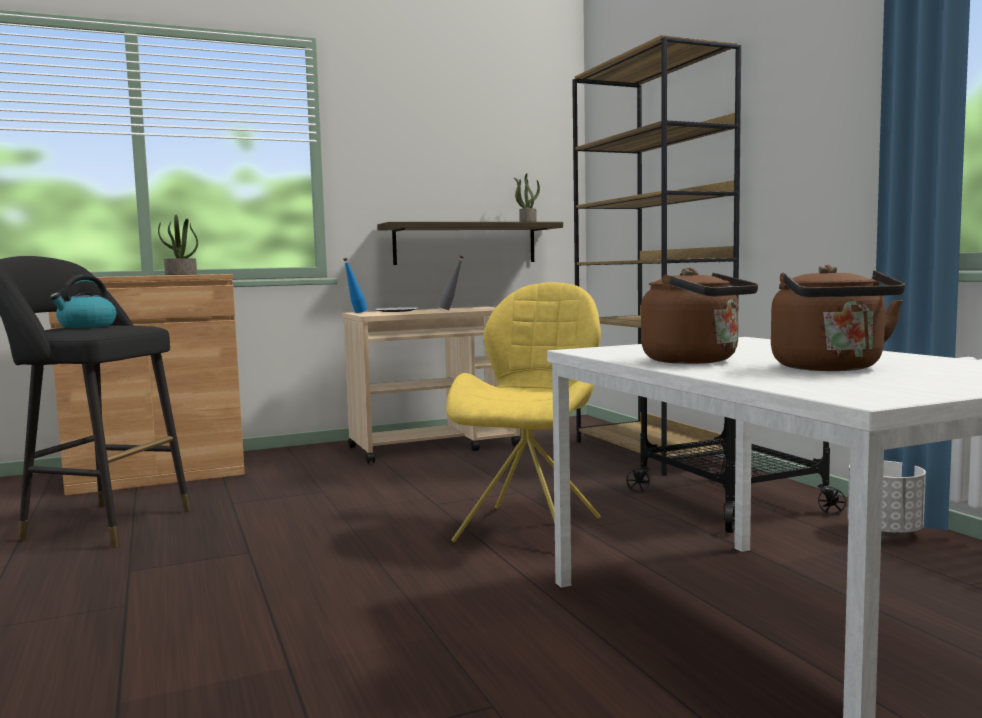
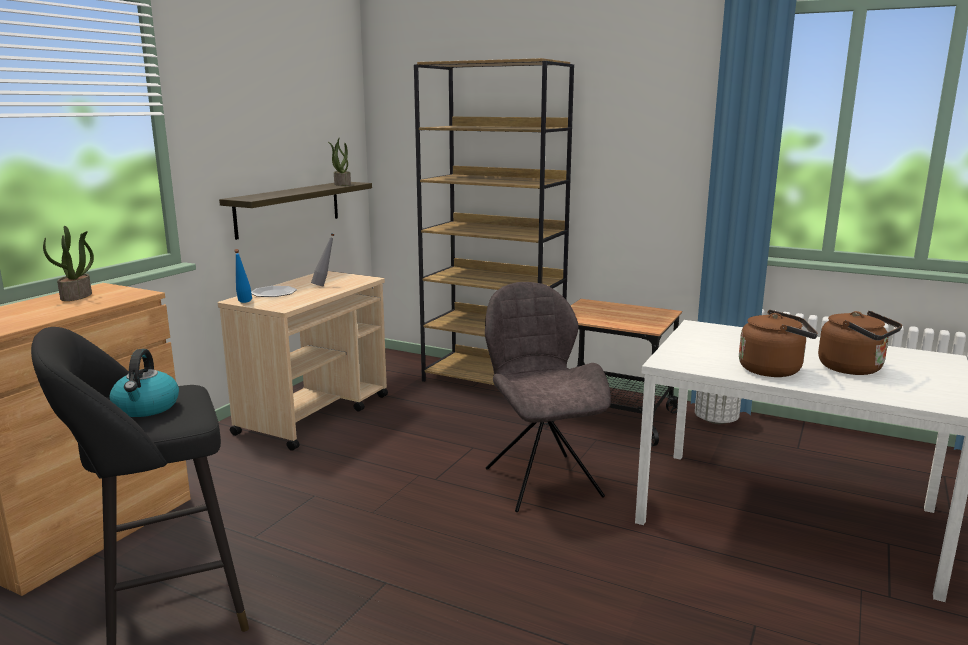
camera: 40 degrees left, 10 degrees up
yellow chair [446,282,601,542] -> grey chair [485,282,611,512]

